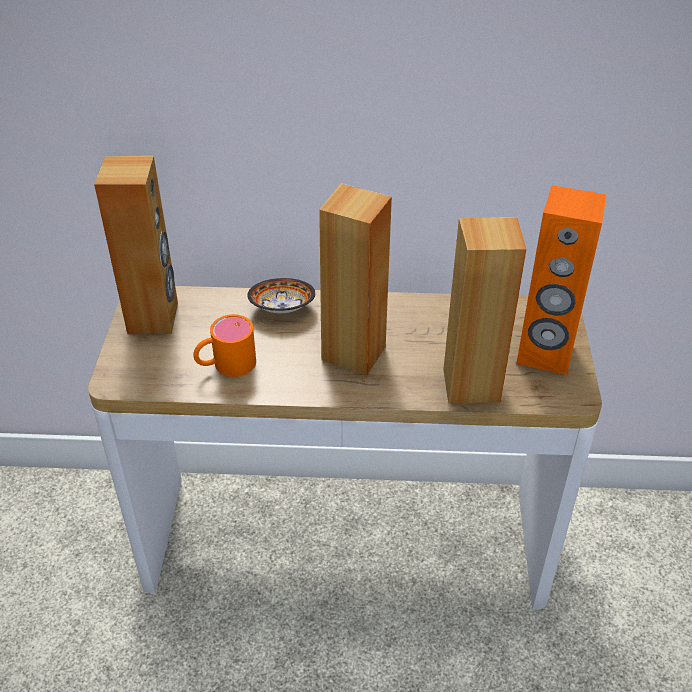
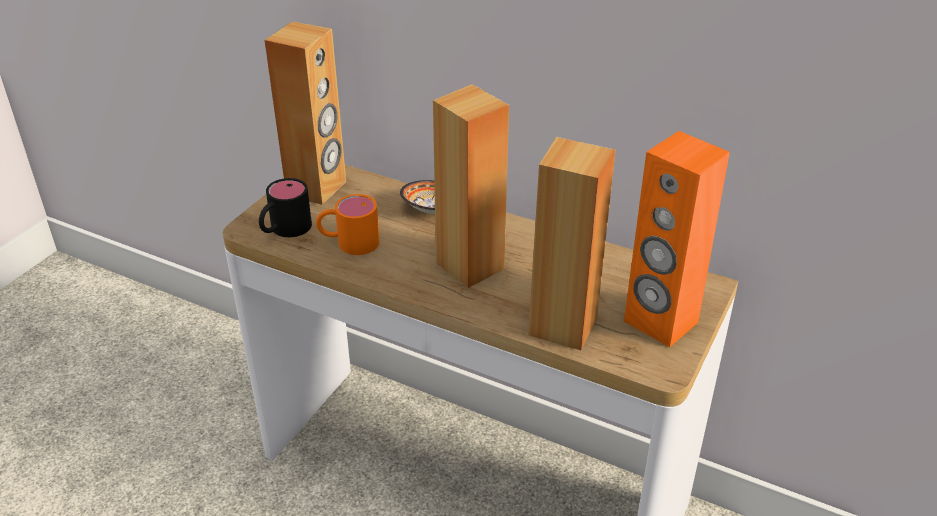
camera: 25 degrees right, 5 degrees down
none -> black mug [259,178,312,237]

